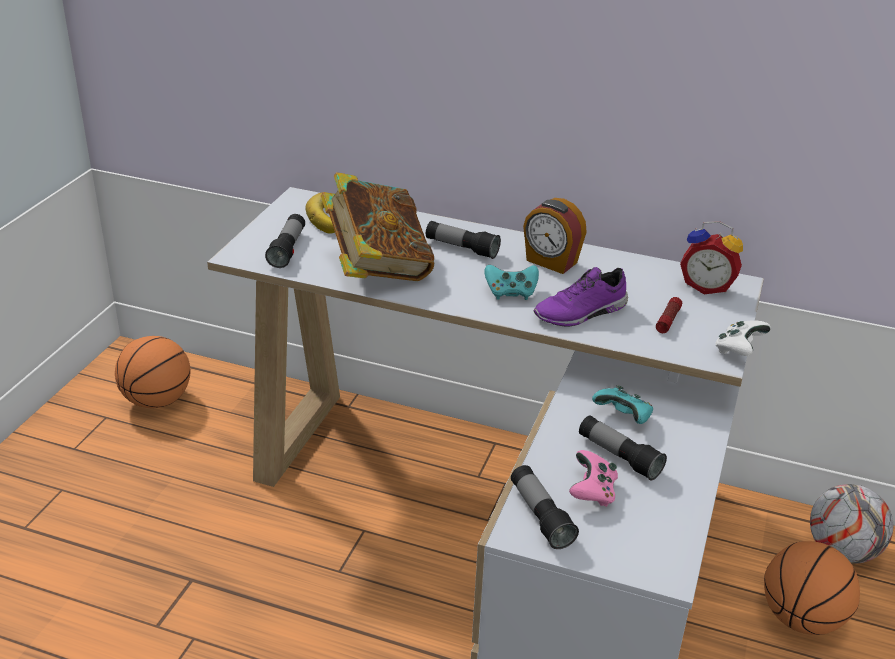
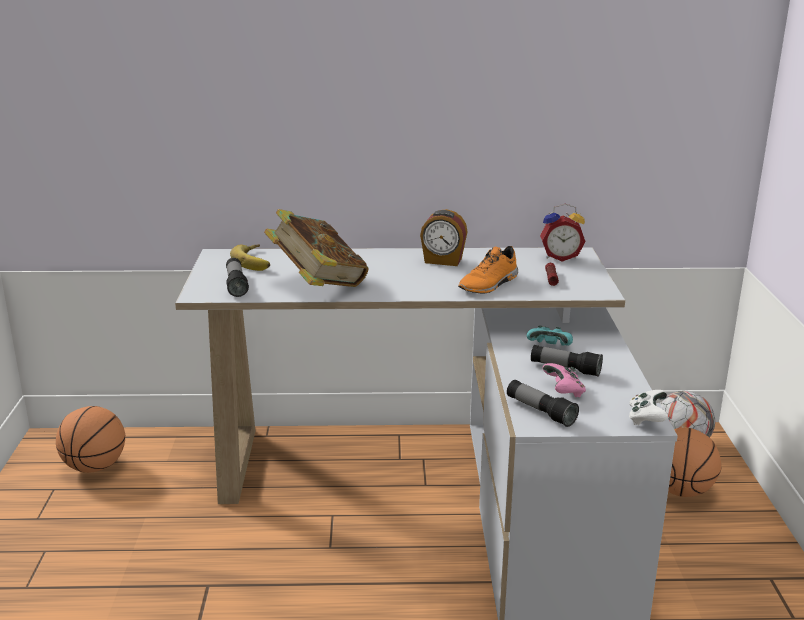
camera: 20 degrees left, 10 degrees down
flashlight [426,221,501,259] -> none
turquoise game controller [484,265,539,300] -> none
purple shoe [534,267,628,327] -> orange shoe [458,246,518,293]
white game controller [715,321,771,356] -> white game controller moved to [629,390,668,425]

